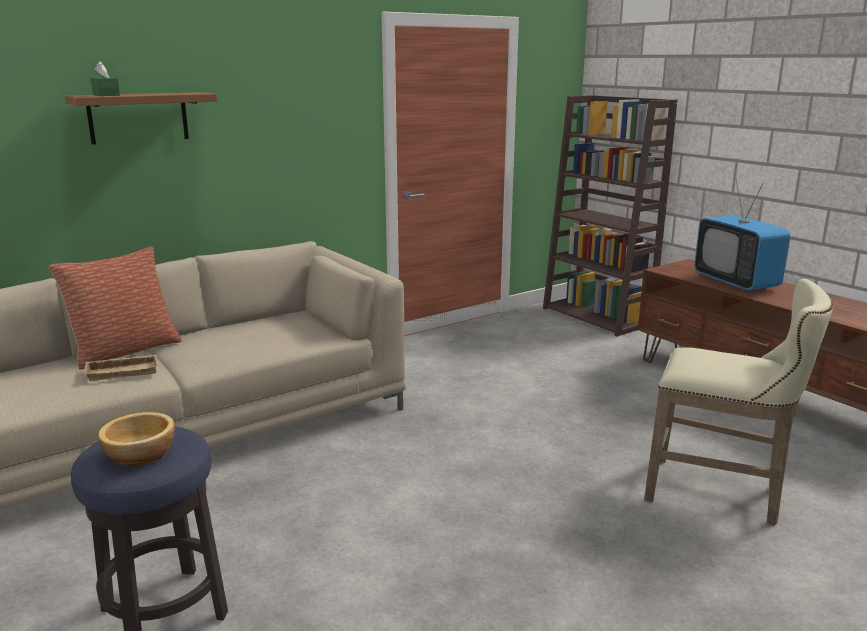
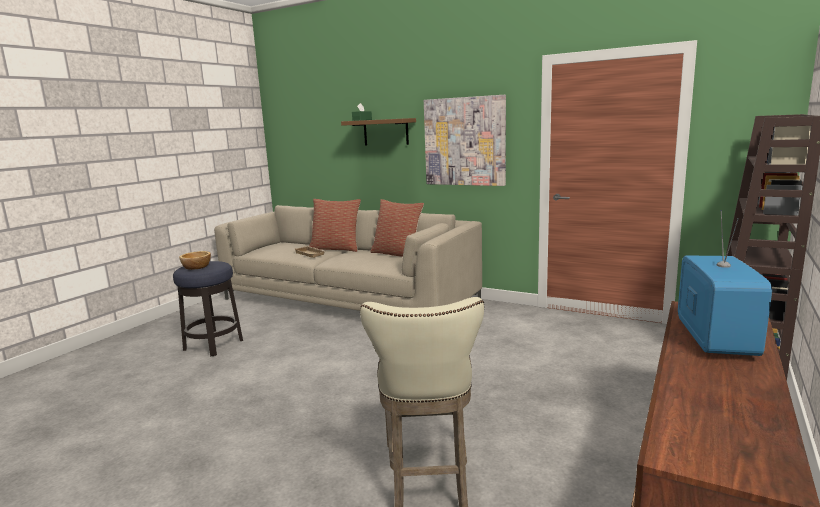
camera: 65 degrees right, 5 degrees down
television [694,178,790,291] -> television turned 150 degrees clockwise [678,210,772,356]
none -> pillow [370,199,424,257]
none -> picture [424,95,506,186]

